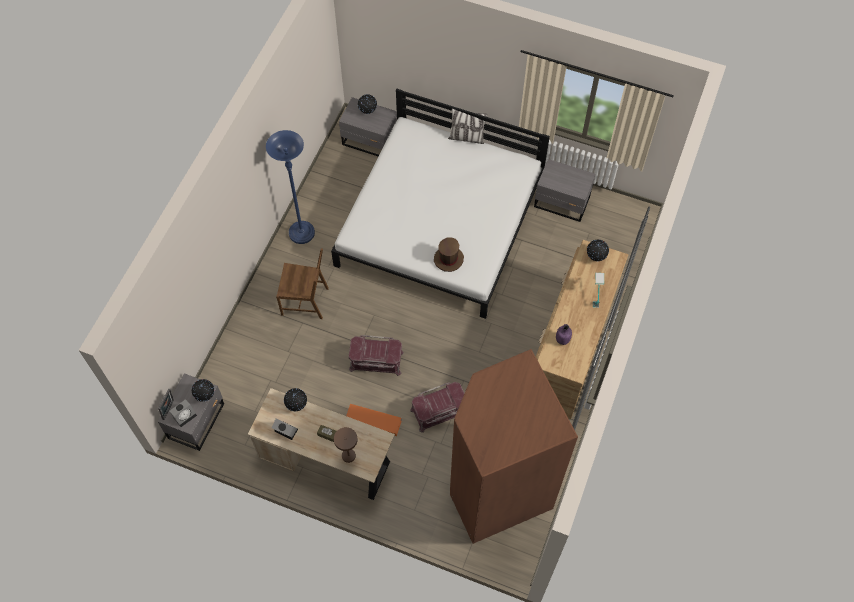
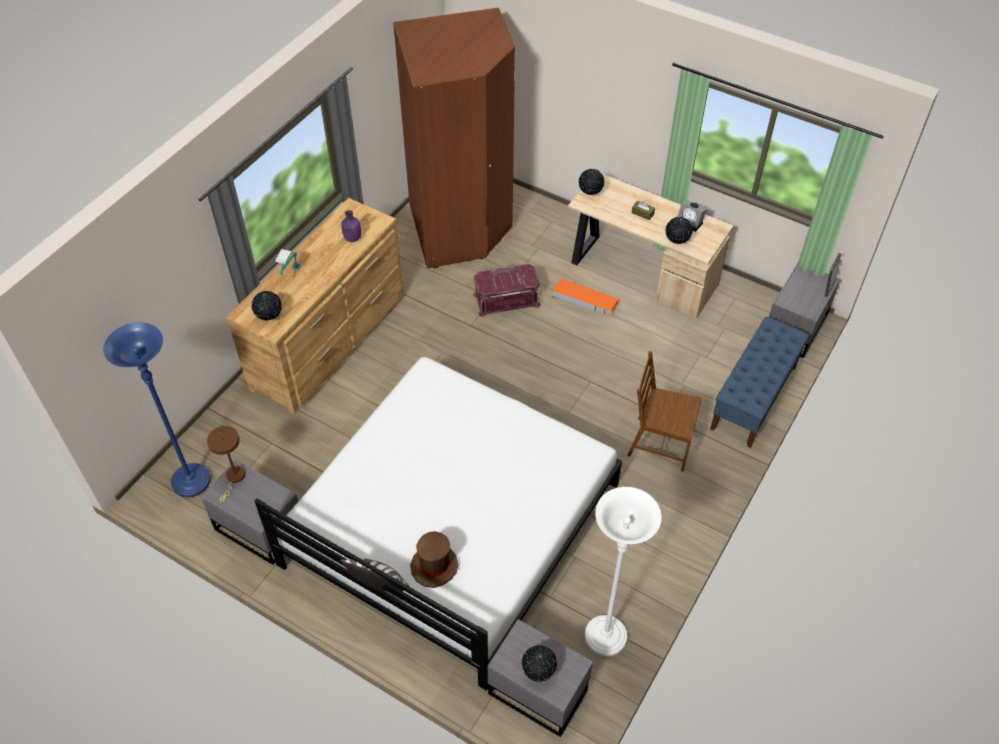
camera: 170 degrees left, 10 degrees down
alarm clock [170,399,197,427] -> none
globe [192,379,214,402] -> globe moved to [579,169,605,195]
blue floor lamp [266,130,315,244] -> blue floor lamp moved to [103,322,211,497]
brown table lamp [334,427,358,463] -> brown table lamp moved to [207,426,245,502]
red storage box [349,335,404,376] -> none
brown hat [434,237,464,272] -> brown hat moved to [410,531,458,588]
none -> white floor lamp [585,487,662,656]
none -> blue bench [710,317,809,448]

